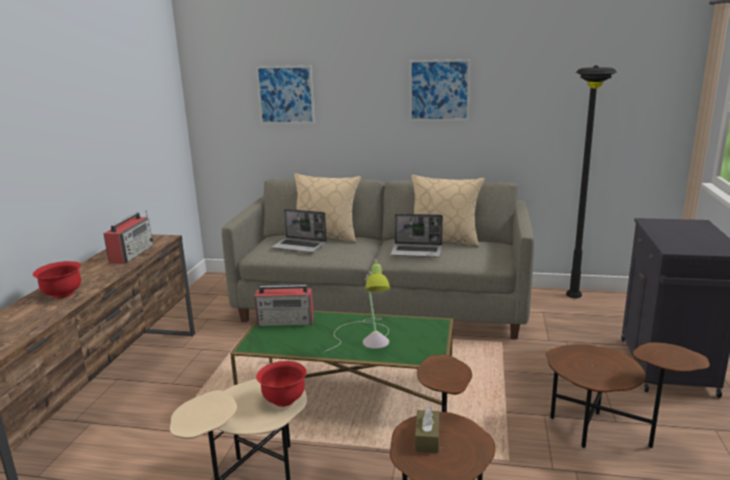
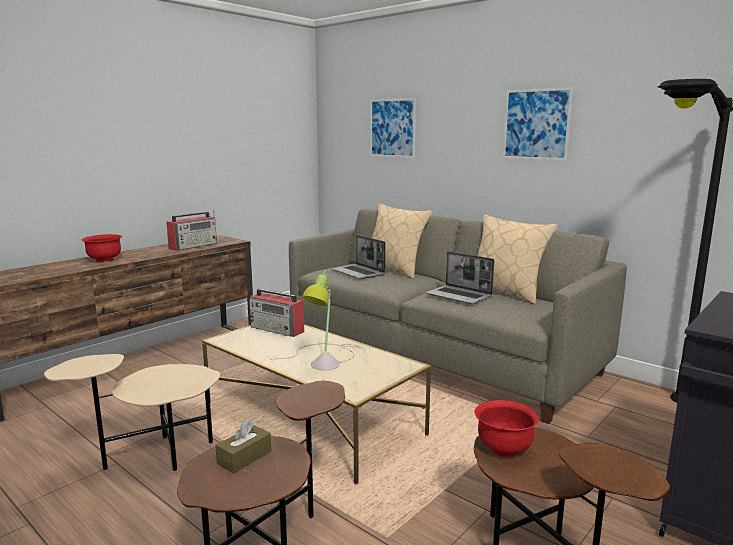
camera: 30 degrees right, 5 degrees down
green coffee table [230,310,453,412] -> beige coffee table [202,324,431,484]
red bowl [256,361,307,407] -> red bowl moved to [474,400,539,457]

